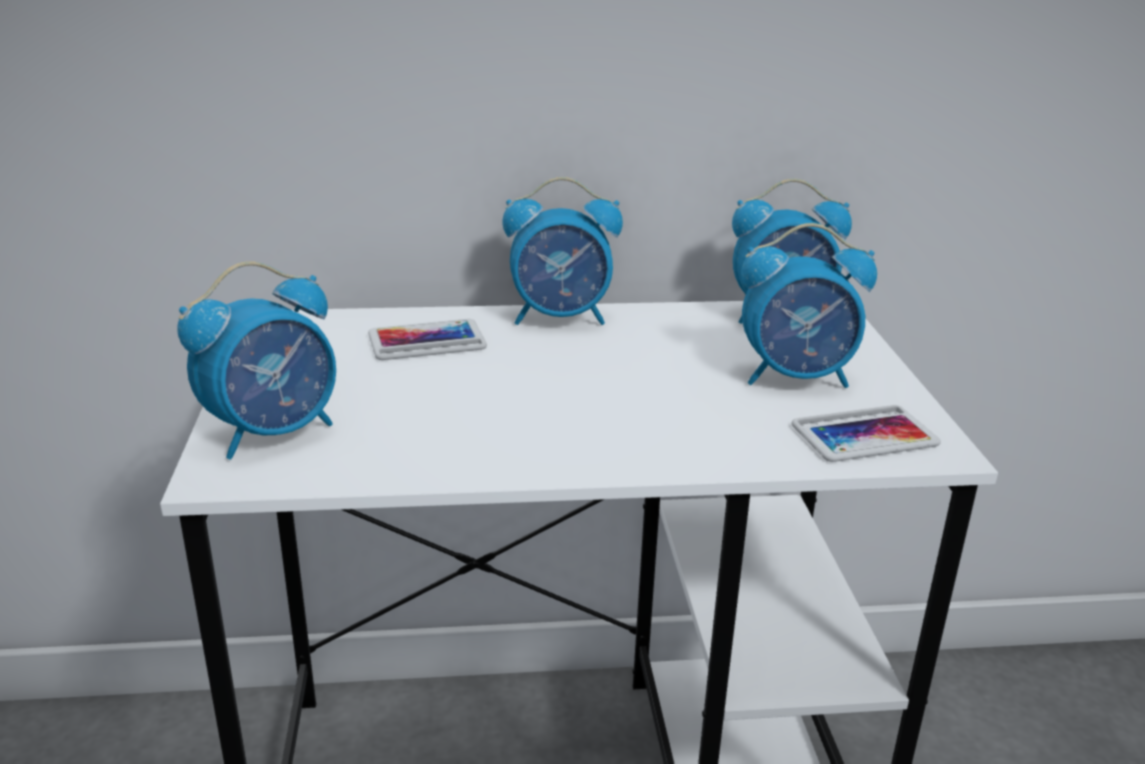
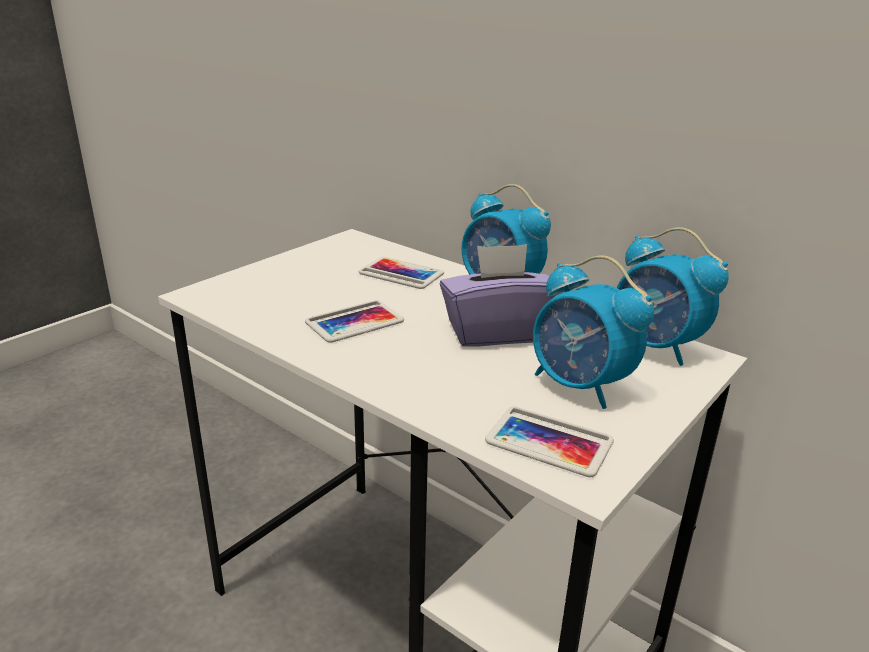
camera: 45 degrees right, 0 degrees up
alarm clock [177,261,336,459] -> none
none -> phone [305,300,404,343]
none -> purple tissue box [440,244,559,347]

